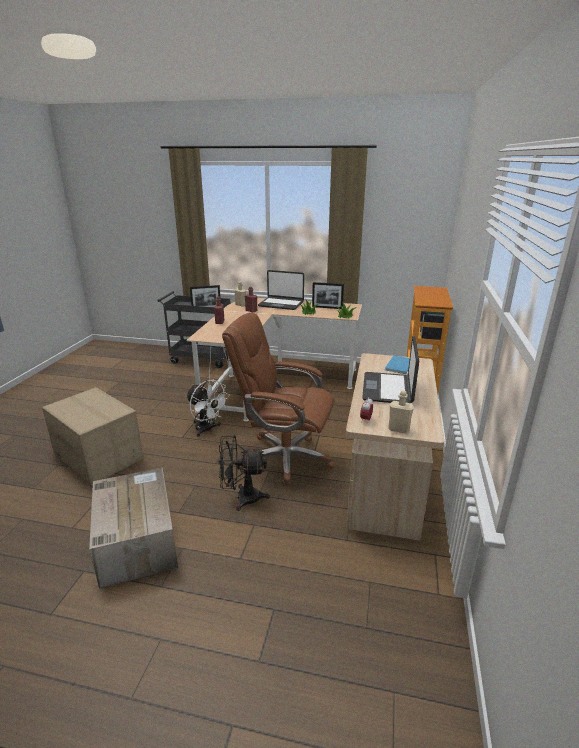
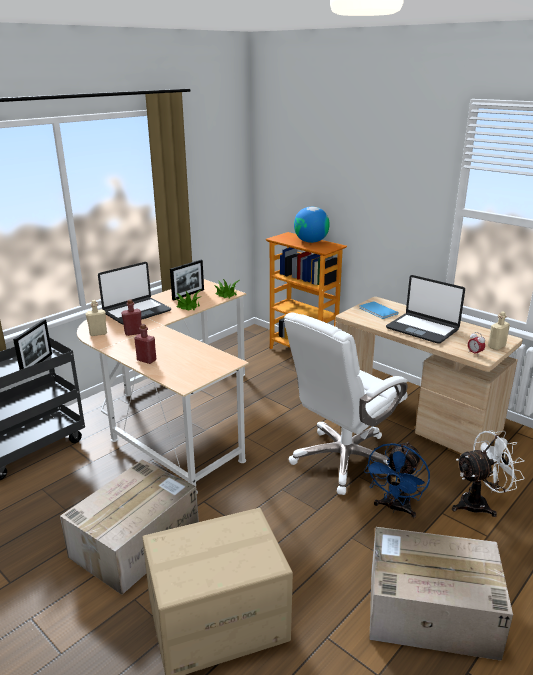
camera: 60 degrees left, 0 degrees up
white fan [186,380,230,437] -> white fan moved to [452,430,525,517]
black fan [218,435,270,511] -> blue fan [364,442,430,518]
brown office chair [222,312,335,487] -> white office chair [284,313,408,495]
none -> cardboard box [60,459,199,595]
none -> globe [294,207,330,243]

